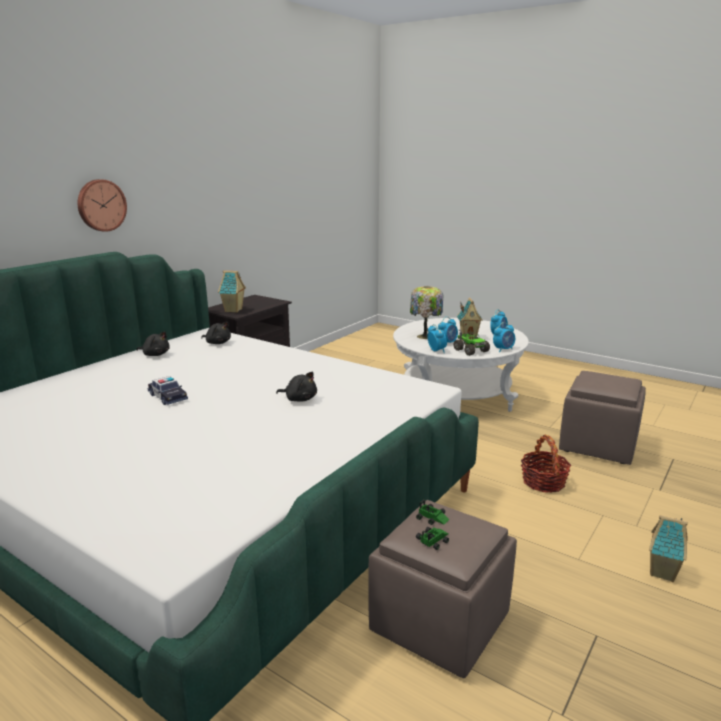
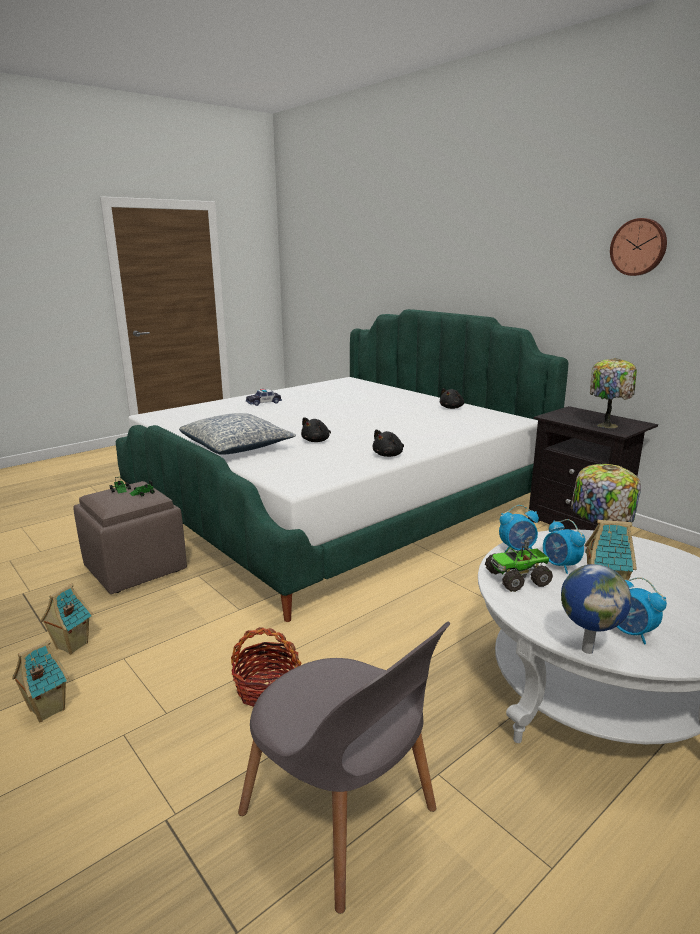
camera: 105 degrees right, 0 degrees up
wall clock [78,179,127,232] -> wall clock moved to [610,218,667,276]
toy car [148,376,188,405] -> toy car moved to [246,389,282,406]
black plush toy [201,321,231,344] -> black plush toy moved to [372,430,404,457]
toy house [218,270,246,313] -> toy house moved to [40,583,92,655]
alarm clock [493,322,515,352] -> none
brown ottoman [559,371,646,465] -> grey chair [238,621,450,914]
none -> pillow [179,413,296,455]
none -> globe [561,564,632,654]
none -> table lamp [590,358,637,429]

